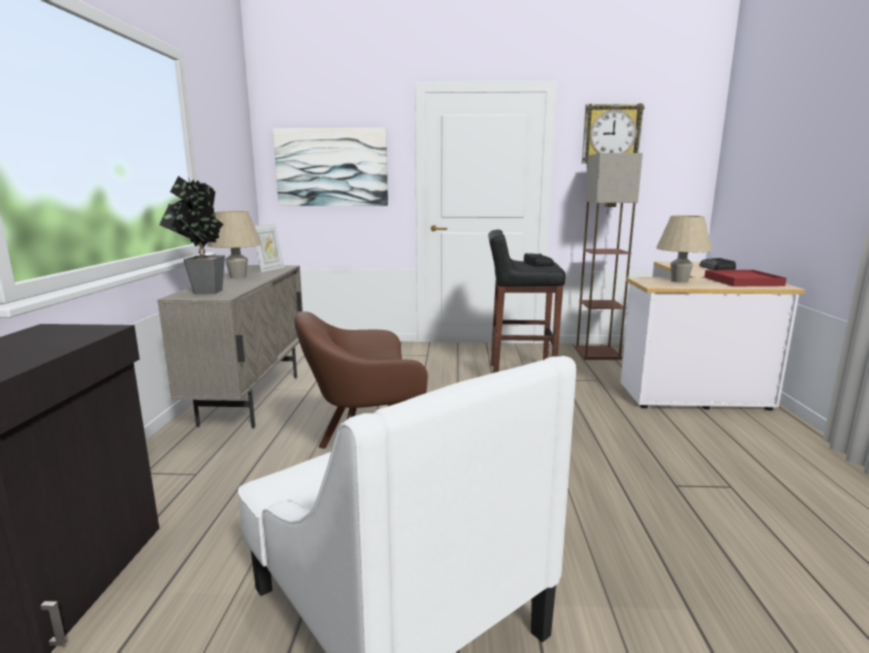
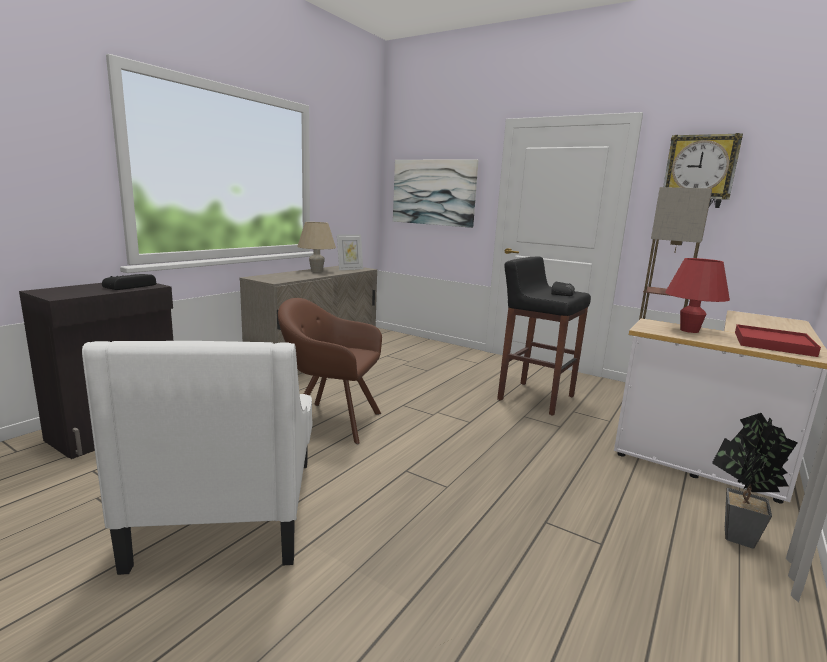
camera: 30 degrees right, 0 degrees up
potted plant [159,176,225,294] -> potted plant moved to [712,413,798,549]
beige table lamp [656,215,712,283] -> red table lamp [665,258,730,333]
radio [700,258,736,270] -> radio moved to [102,274,156,290]

